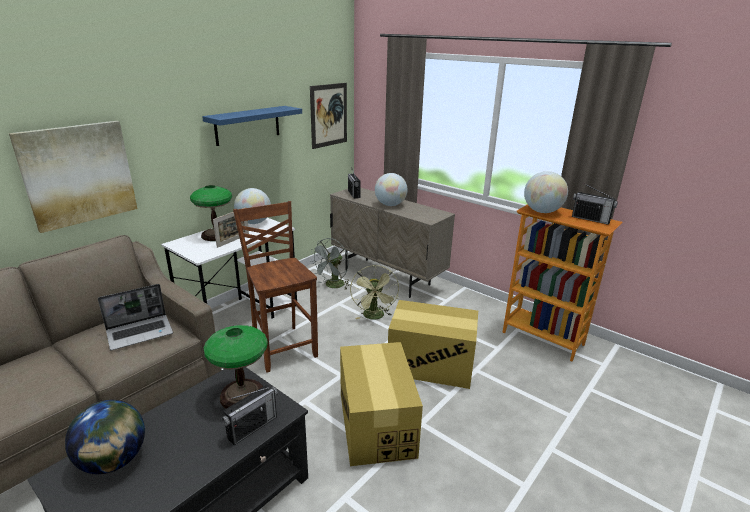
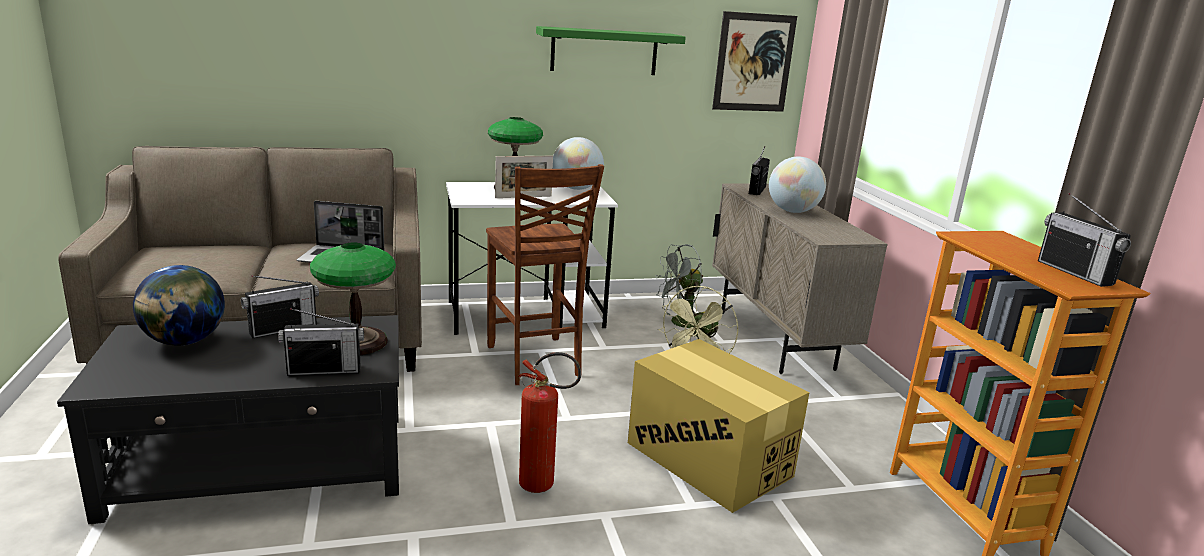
camera: 35 degrees right, 5 degrees down
picture [9,121,137,233] -> none
blue shelf [202,106,302,146] -> green shelf [536,26,686,75]
brown chair [233,201,318,373] -> brown chair turned 150 degrees clockwise [486,164,604,385]
cardboard box [340,342,423,466] -> fire extinguisher [518,352,581,493]
globe [524,171,568,213] -> none
none -> radio [241,275,319,338]

